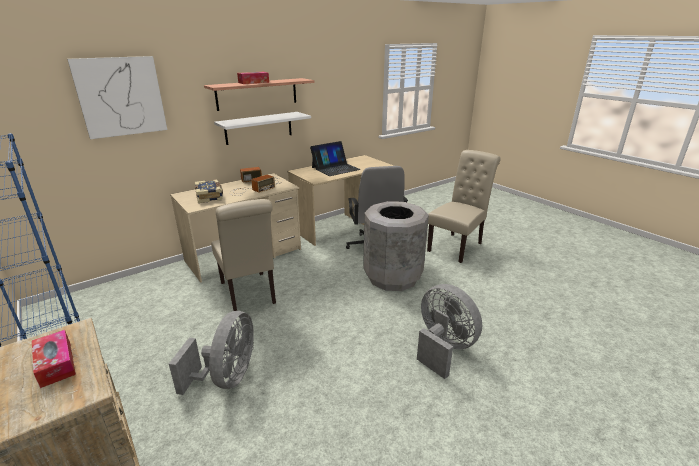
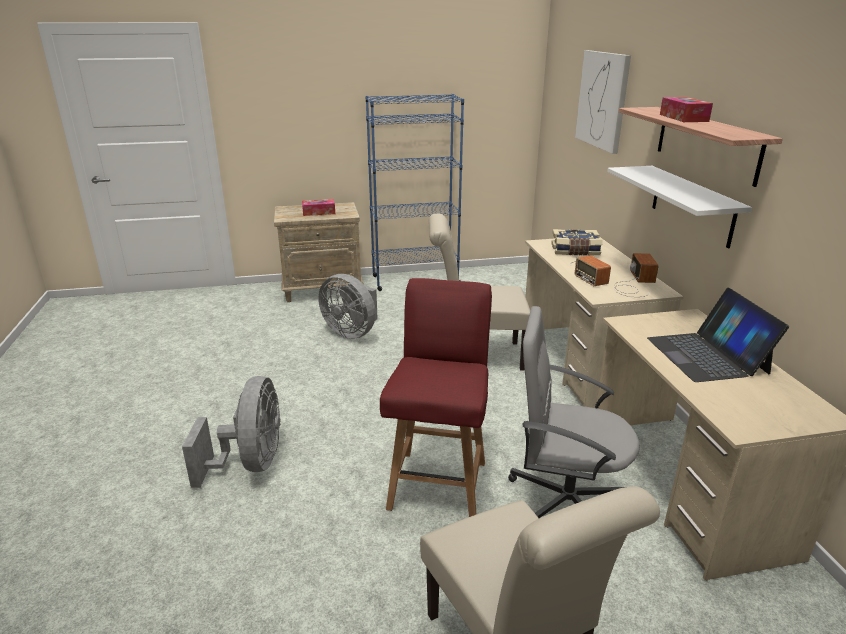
camera: 115 degrees right, 0 degrees up
grey trash can [363,201,429,291] -> red chair [380,278,492,517]
grey fan [417,284,482,379] -> grey fan turned 75 degrees counterclockwise [182,376,281,488]

